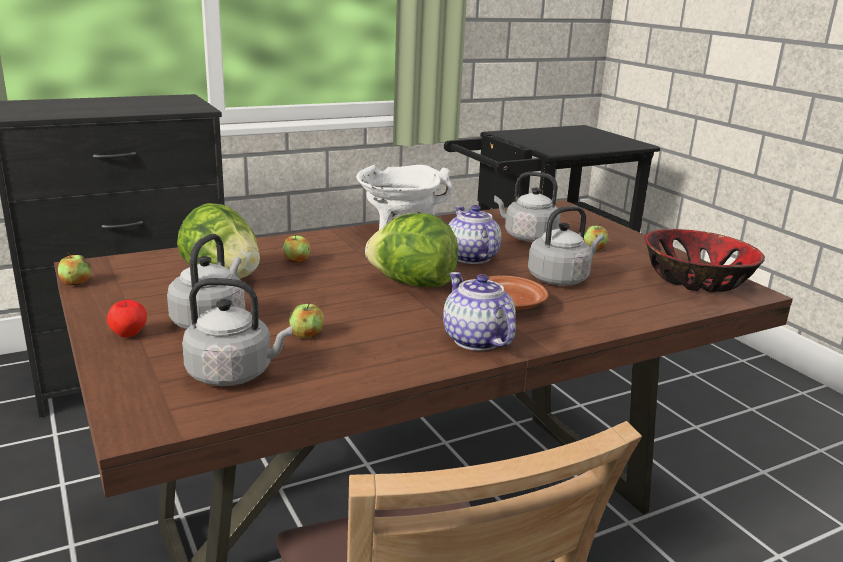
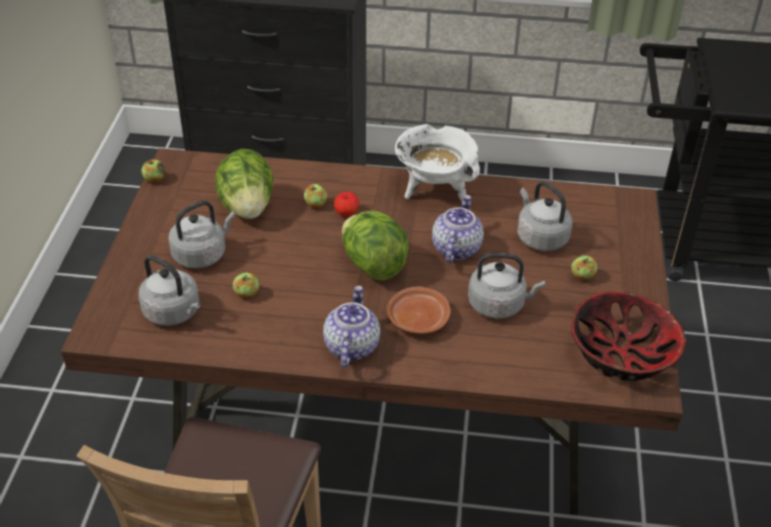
camera: 35 degrees right, 20 degrees up
apple [107,300,147,337] -> apple moved to [334,192,359,217]

